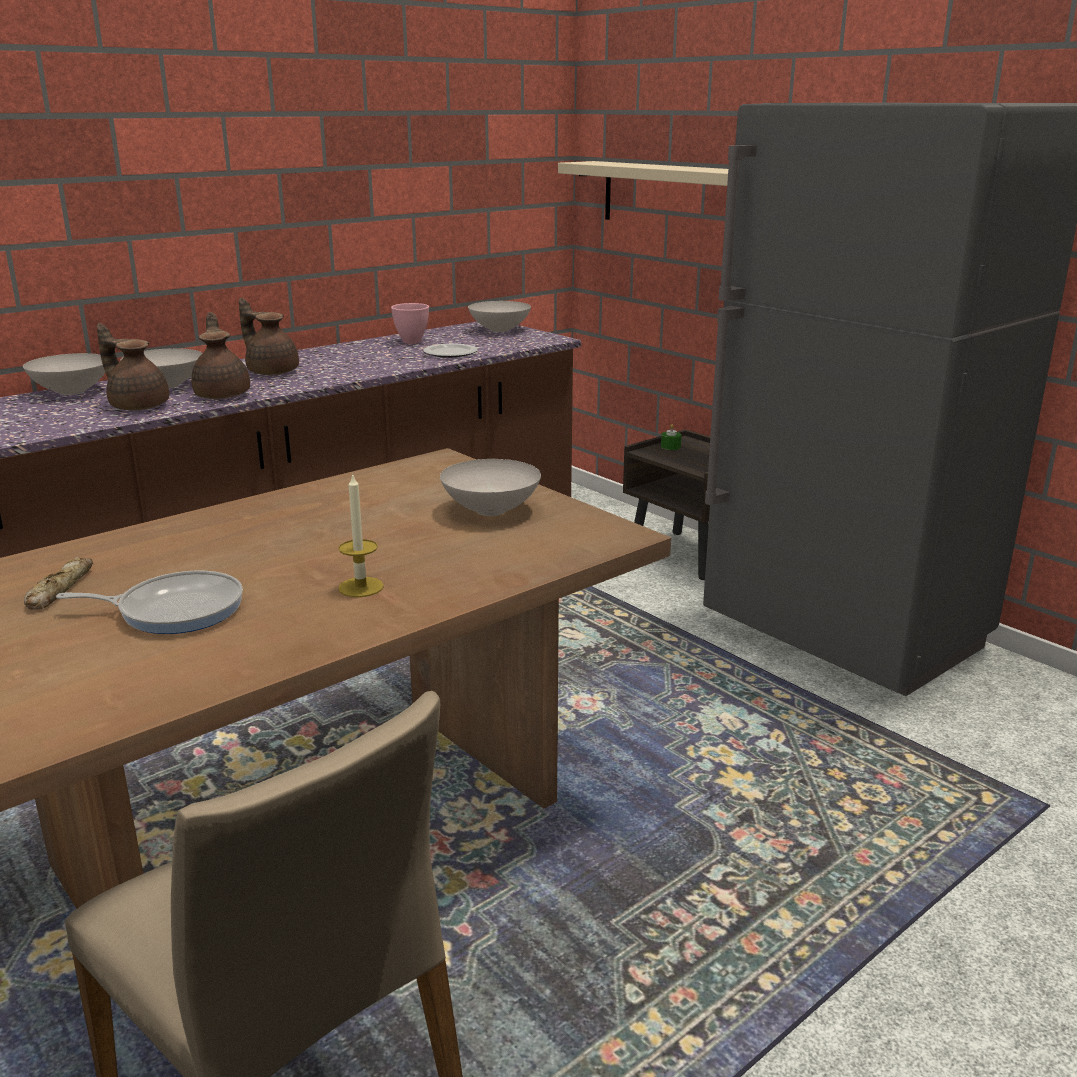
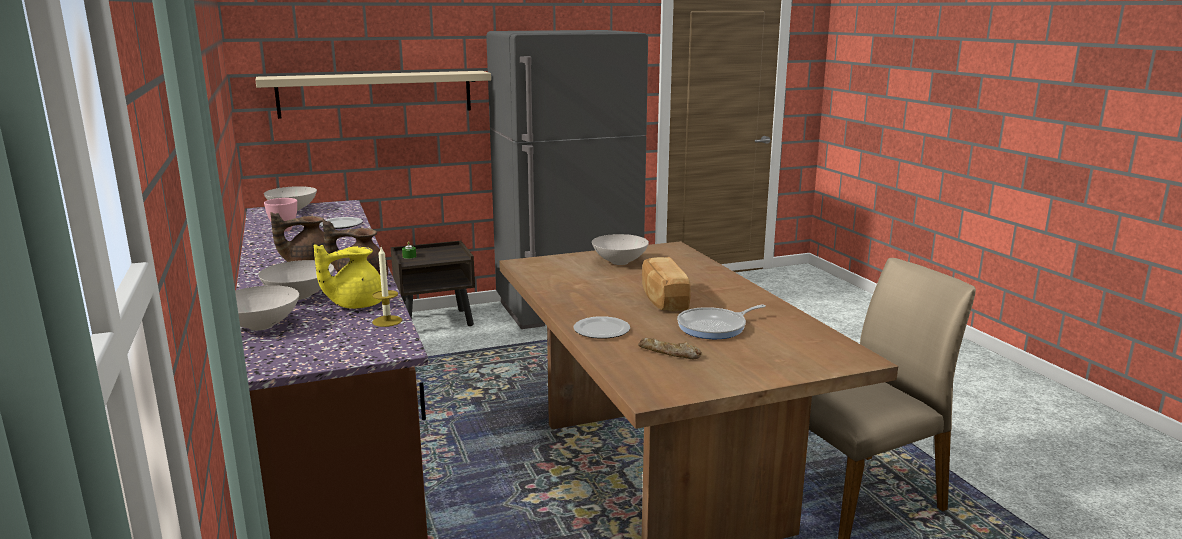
camera: 70 degrees left, 5 degrees down
frying pan [56,571,243,634] -> frying pan turned 135 degrees counterclockwise [677,304,766,339]
brown teapot [97,323,169,410] -> yellow teapot [314,245,382,309]
candle [338,473,384,597] -> candle moved to [372,247,402,327]
none -> plate [574,316,630,339]
none -> bread [642,257,691,311]

